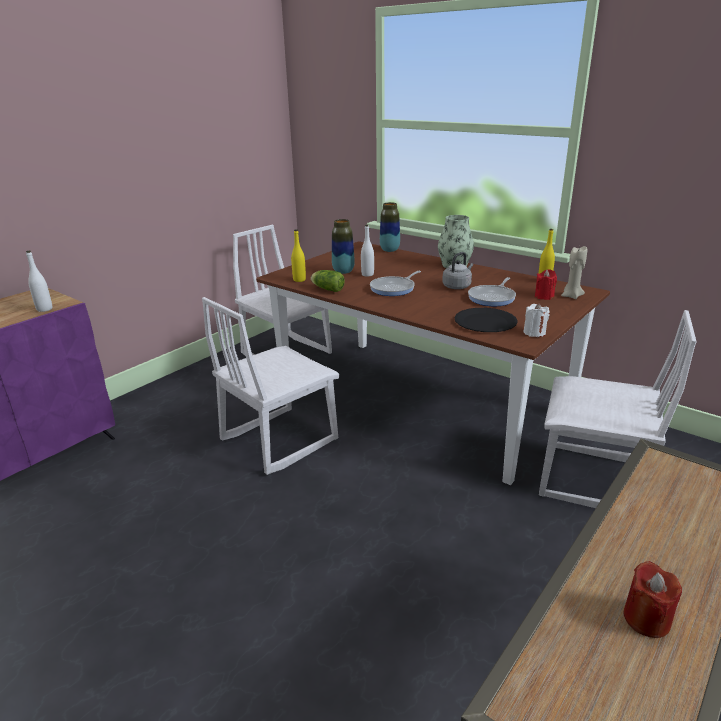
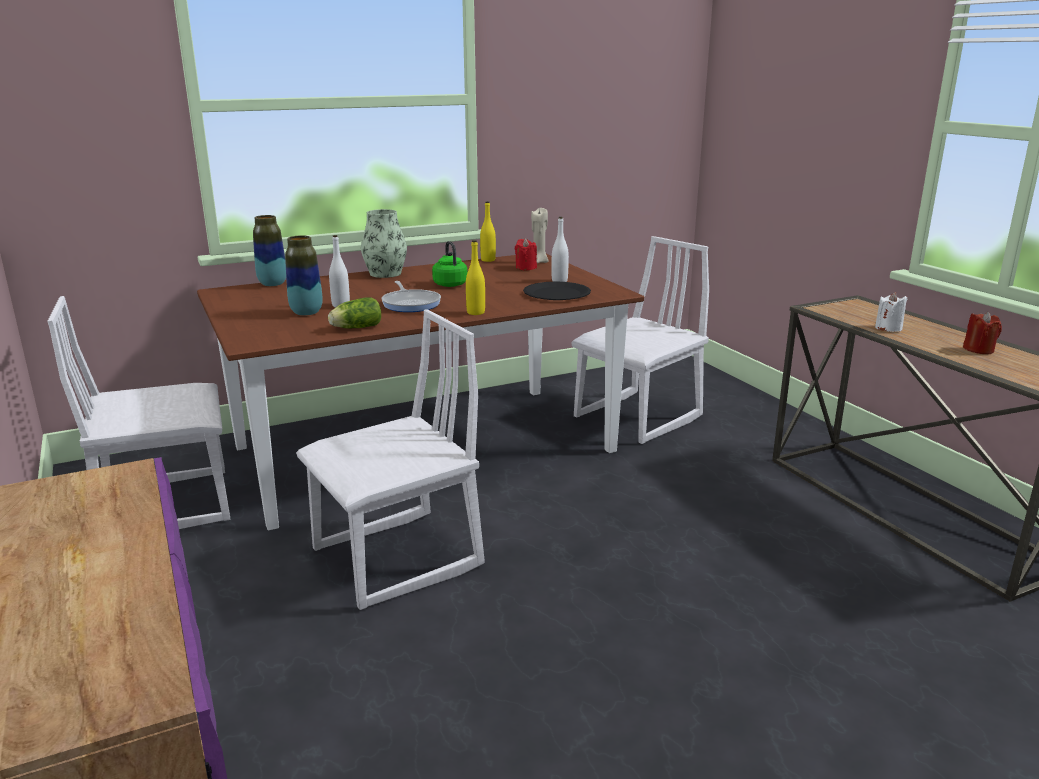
camera: 65 degrees left, 5 degrees down
white bottle [26,251,52,312] -> white bottle moved to [552,217,569,282]
white chair [202,297,339,475] -> white chair turned 105 degrees counterclockwise [296,309,485,610]
yellow bottle [291,229,306,282] -> yellow bottle moved to [466,240,485,315]
grey kettle [442,252,473,289] -> green kettle [432,241,467,287]
frying pan [468,277,516,306] -> none
white candle [523,303,550,337] -> white candle moved to [875,292,907,332]

